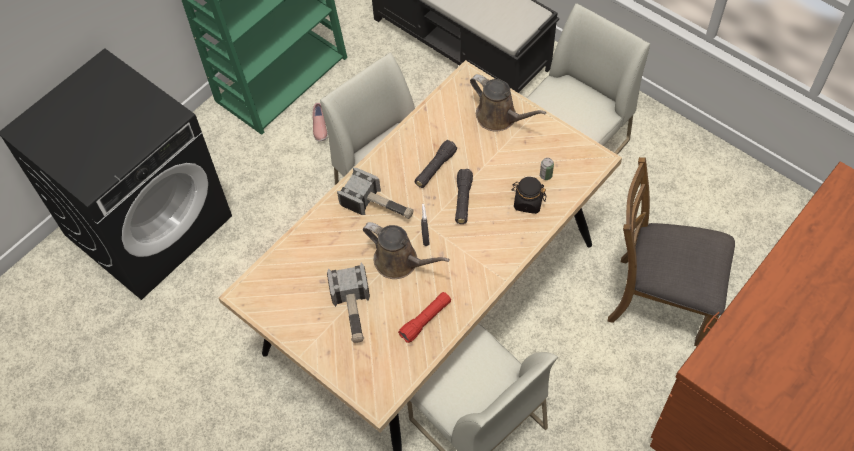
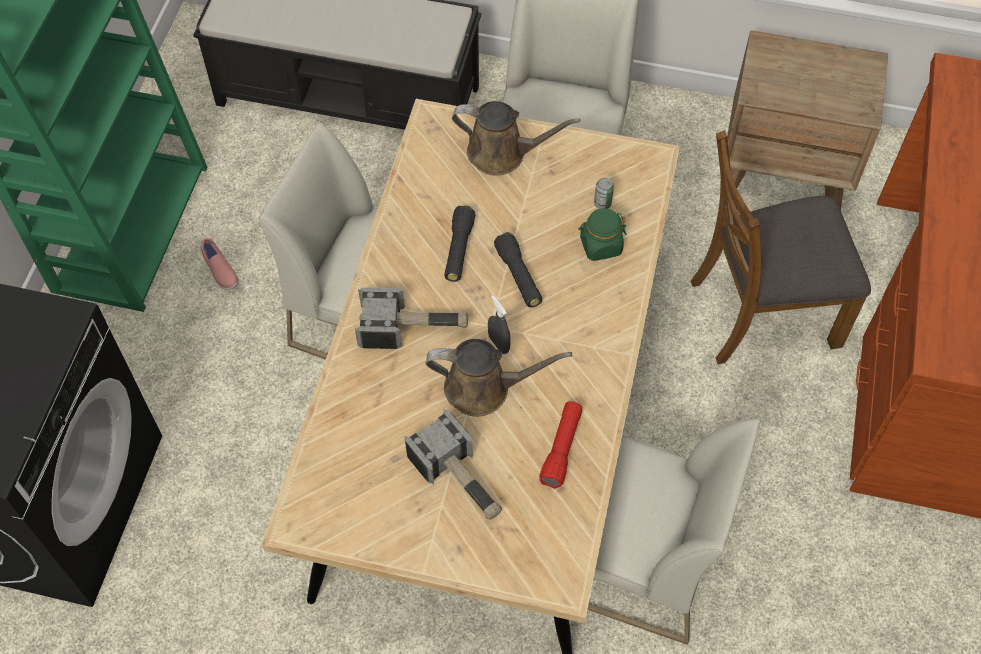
camera: 30 degrees left, 0 degrees up
black jar [511,177,546,214] -> green jar [578,208,627,261]
none -> brown nightstand [727,30,888,210]

